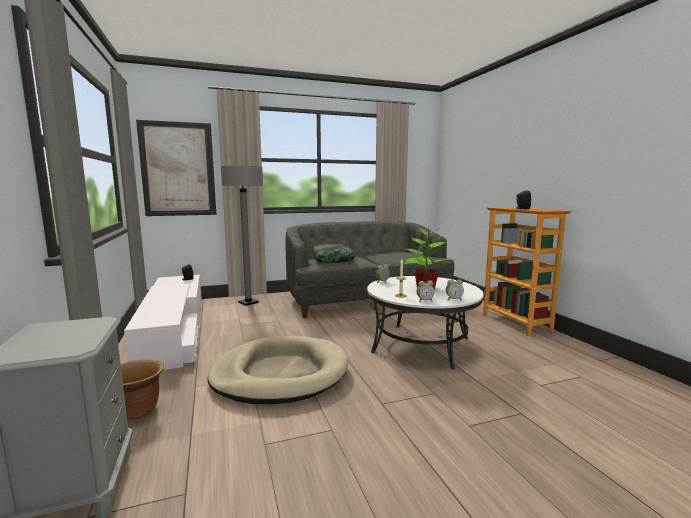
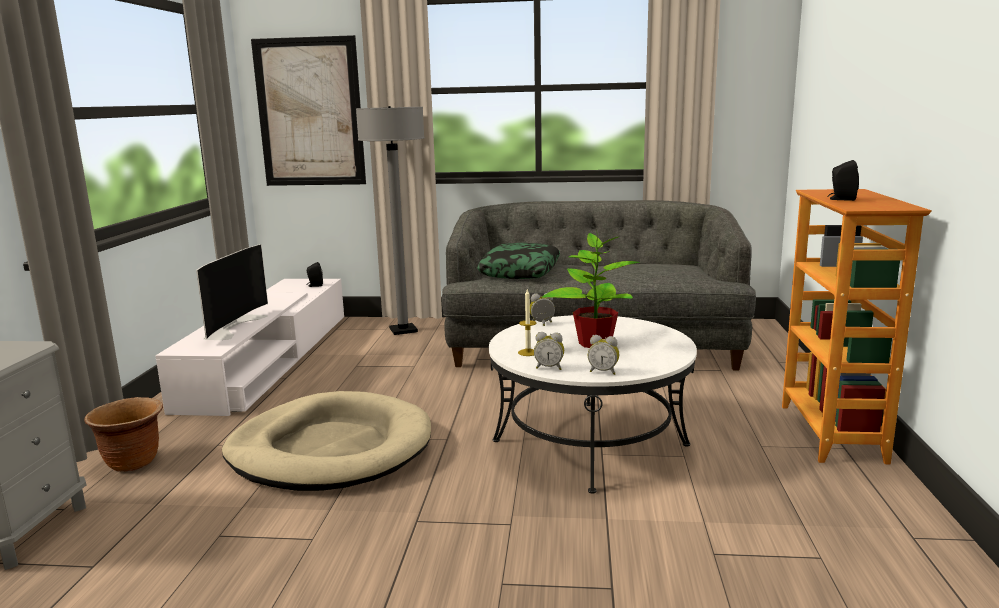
camera: 25 degrees right, 5 degrees up
none -> television [196,244,268,340]

